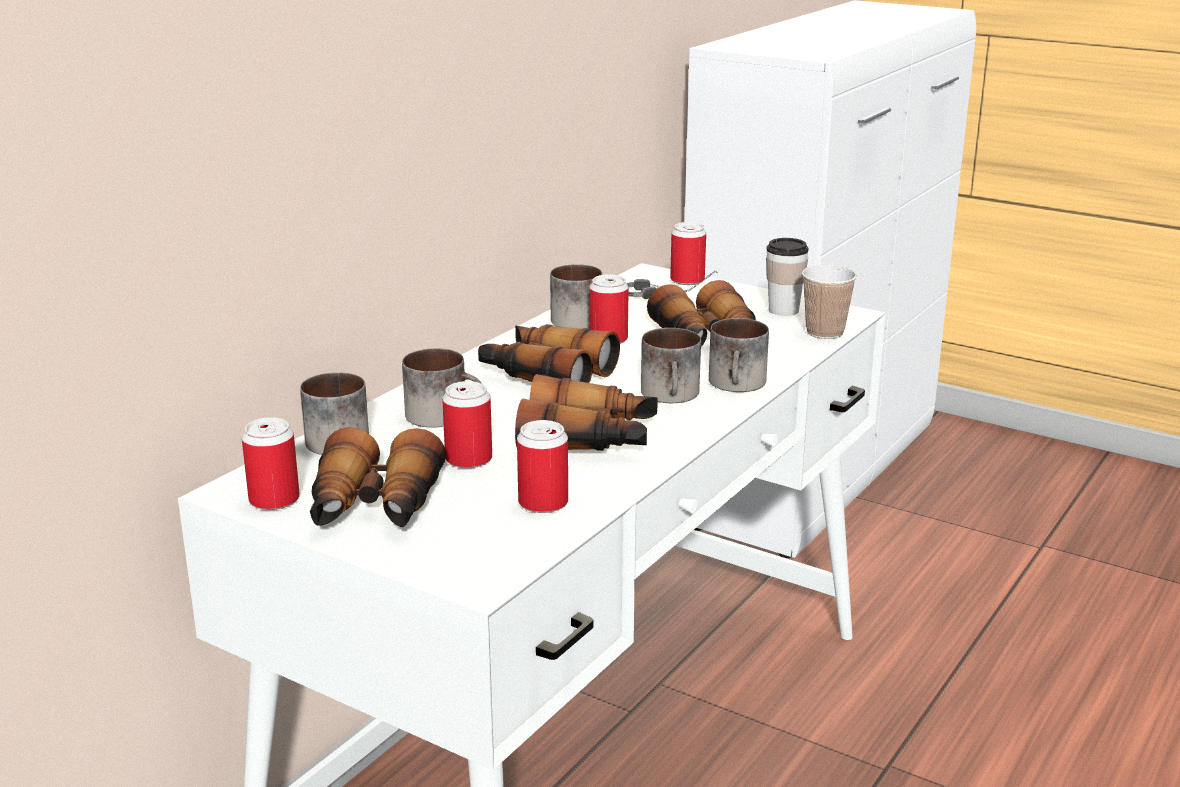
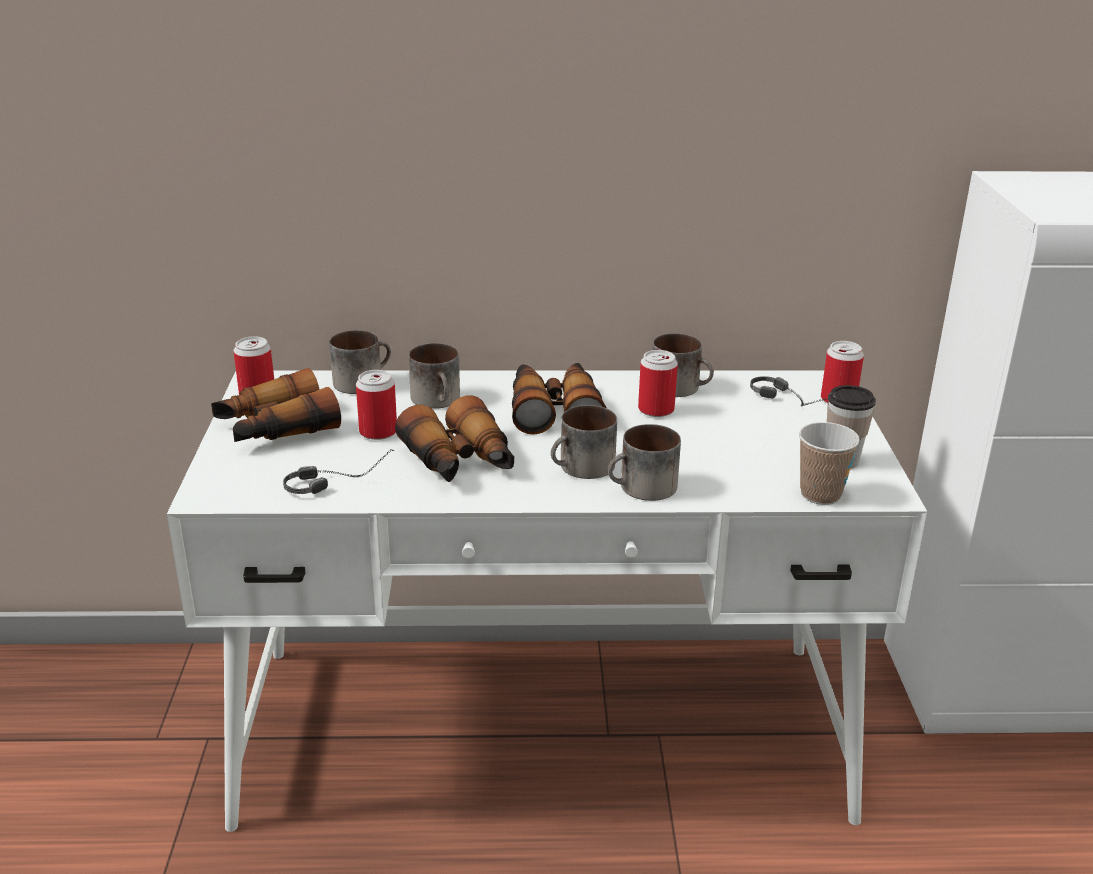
camera: 55 degrees right, 5 degrees up
can [517,420,568,513] -> headphones [283,449,395,494]
binoculars [647,280,756,347] -> none

